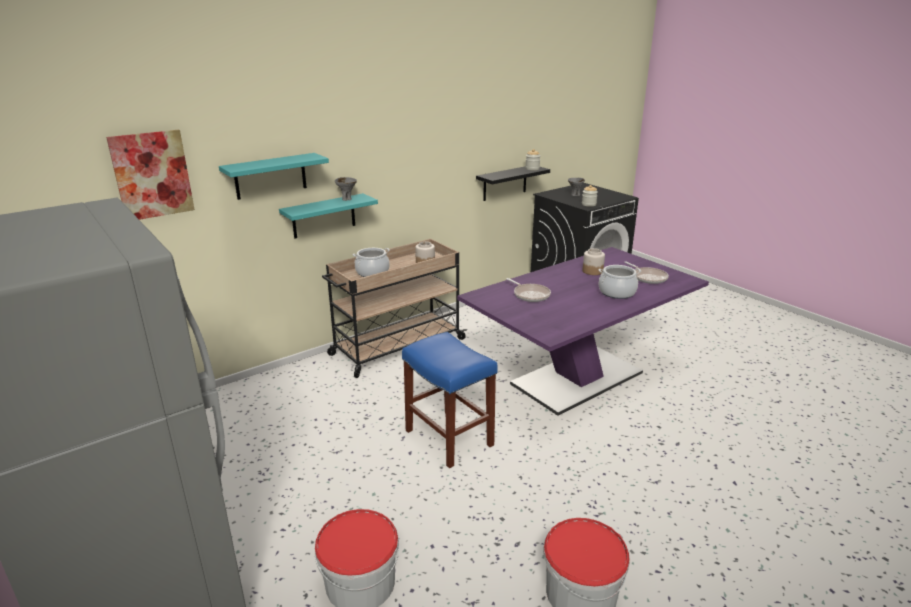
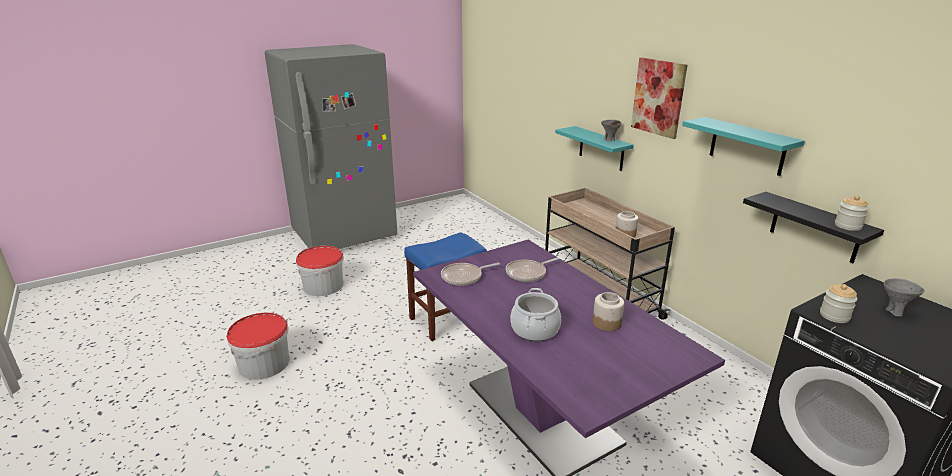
camera: 95 degrees right, 0 degrees up
picture [106,130,195,220] -> picture moved to [631,57,687,139]
turquoise shelf [219,153,329,200] -> turquoise shelf moved to [682,117,805,176]
cooking pot [353,248,390,277] -> none
frying pan [624,261,669,284] -> frying pan moved to [441,263,500,286]

